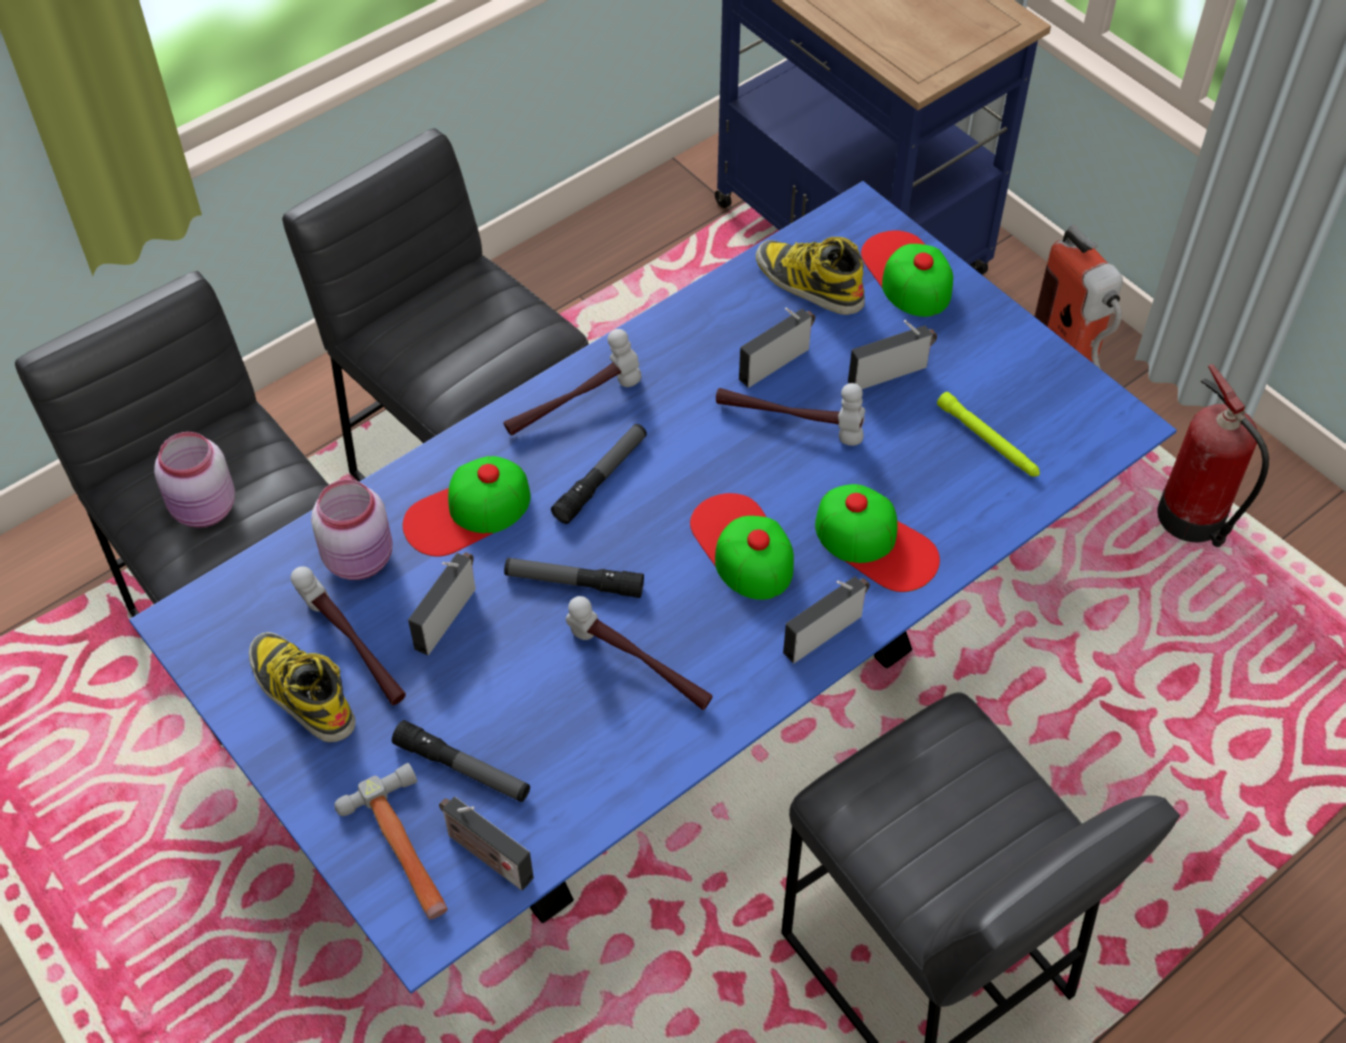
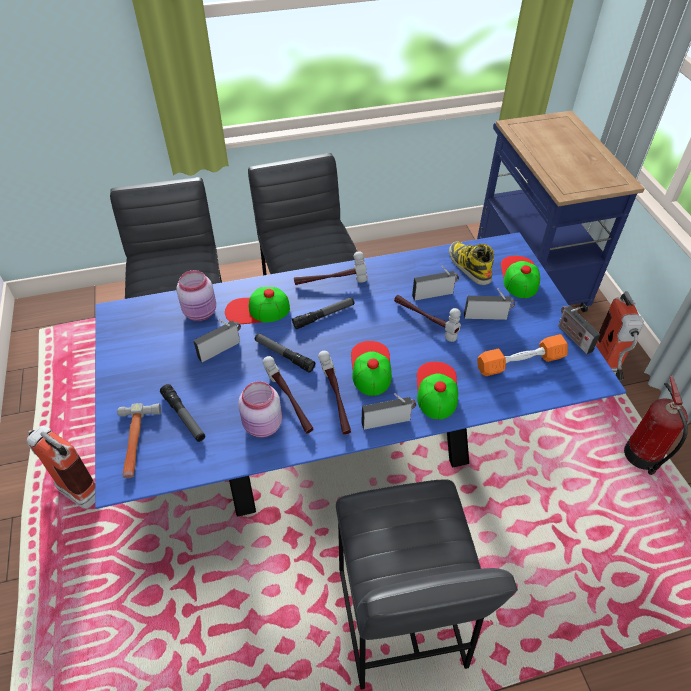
camera: 25 degrees right, 5 degrees down
pink jar [154,432,235,528] -> pink jar moved to [238,381,282,437]
boot [249,632,355,742] -> none
hammer [291,566,406,705] -> hammer moved to [318,351,351,435]
radio [439,797,534,891] -> radio moved to [558,306,600,354]
cap [815,484,940,592] -> cap turned 150 degrees counterclockwise [417,362,458,420]
green flashlight [937,392,1040,477] -> orange dumbbell [477,334,568,376]
none -> fire extinguisher [27,426,95,509]

